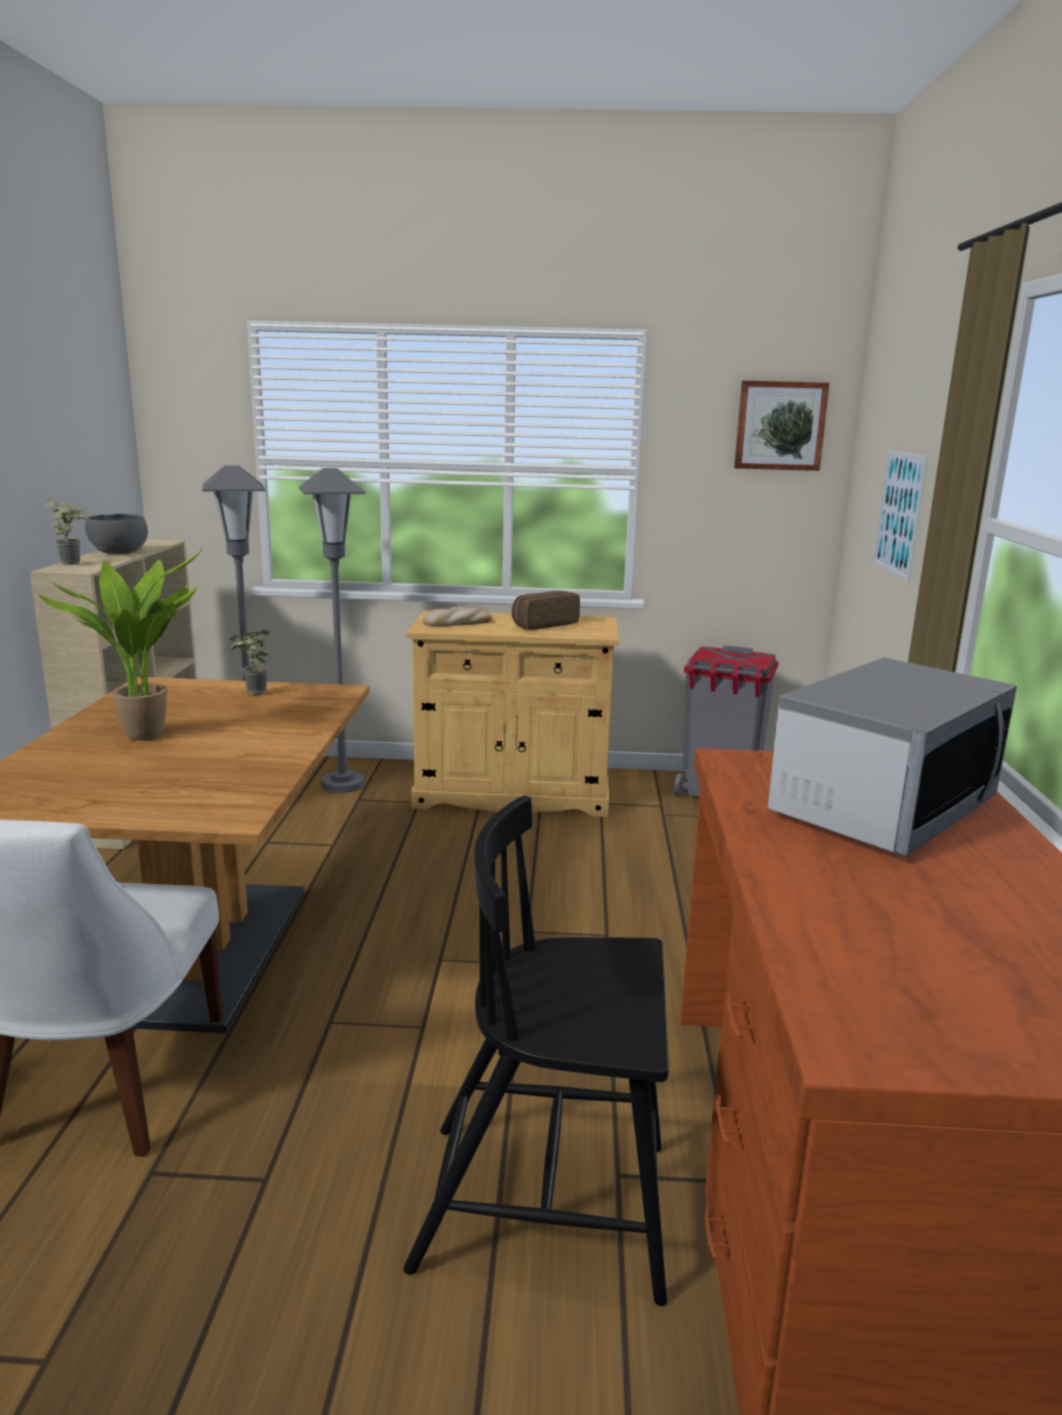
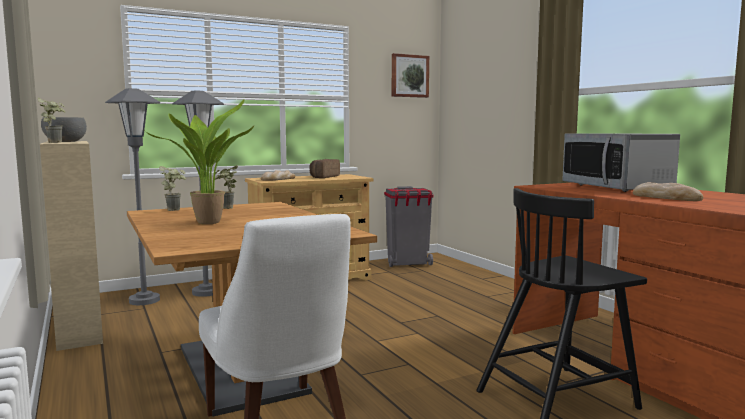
camera: 30 degrees left, 10 degrees down
microwave [768,657,1017,856] -> microwave turned 150 degrees clockwise [562,133,680,192]
picture [872,450,928,582] -> none
none -> potted plant [159,166,186,211]
none -> bread [633,182,703,201]

